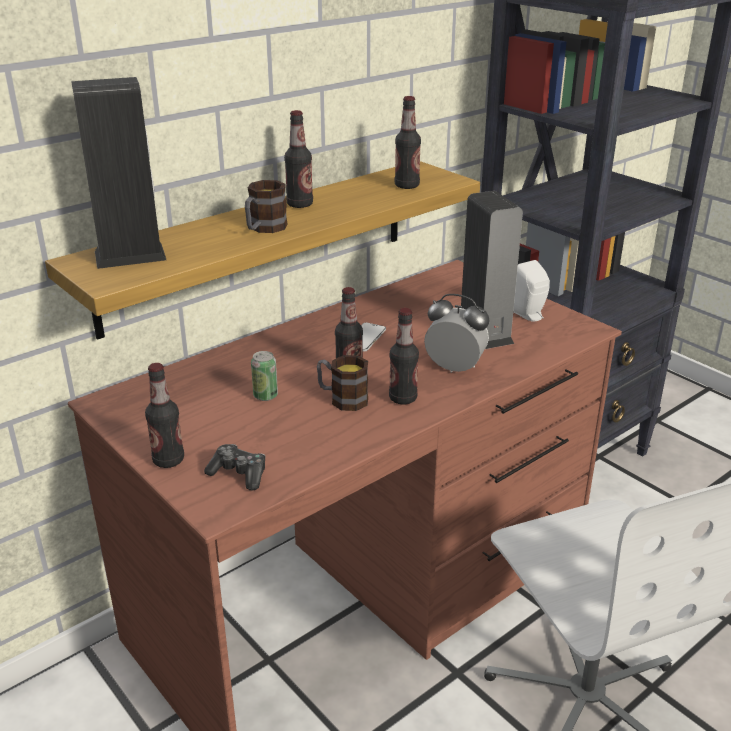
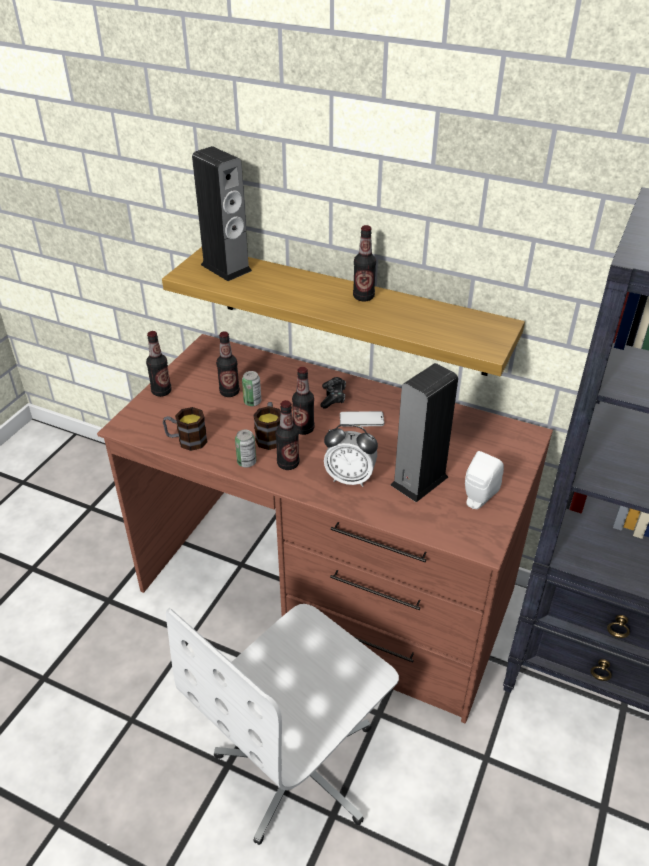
camera: 65 degrees right, 10 degrees up
game controller [204,444,265,491] -> game controller moved to [320,377,346,409]
mug [245,180,288,233] -> mug moved to [163,407,208,451]
bottle [395,96,421,189] -> bottle moved to [216,331,240,397]
alarm clock [424,294,489,373] -> alarm clock turned 105 degrees clockwise [324,424,378,487]
none -> can [235,430,256,468]

